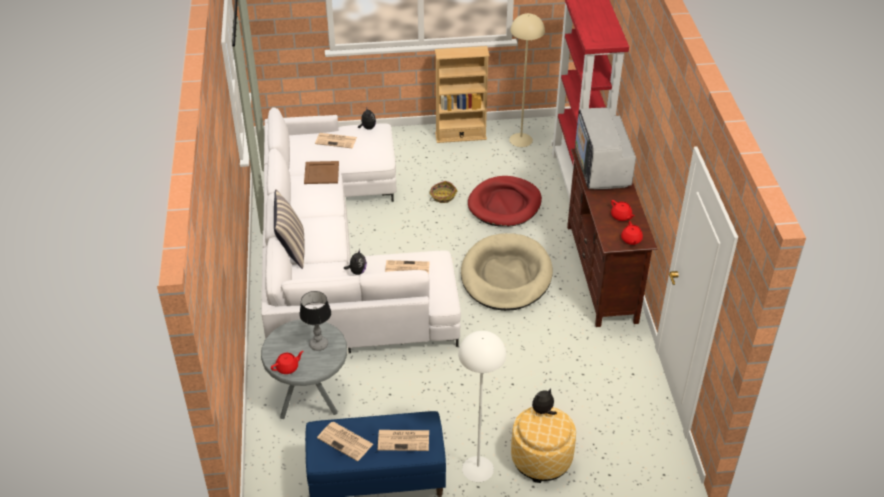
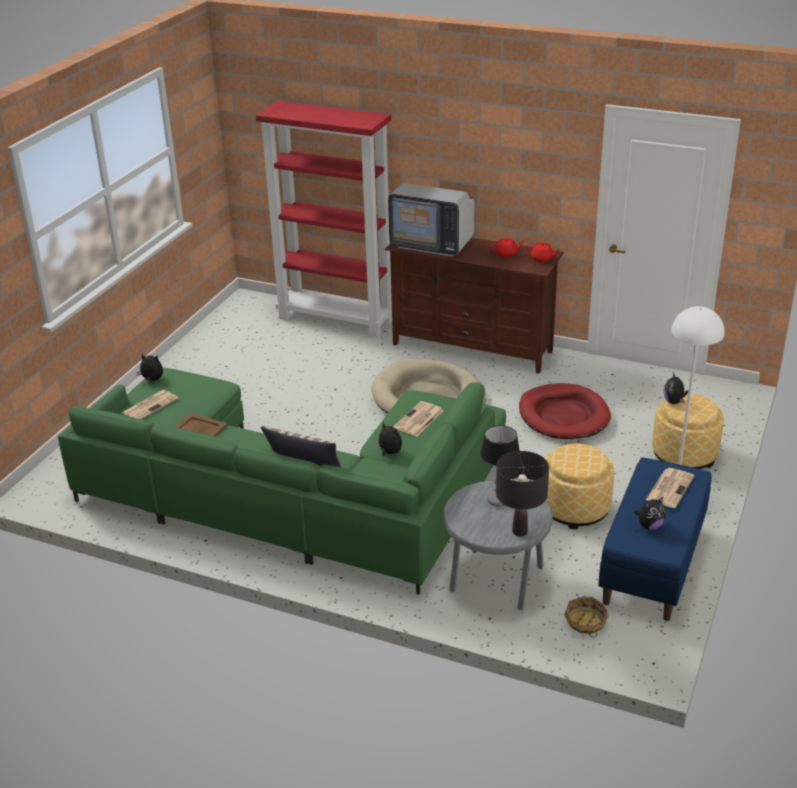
camera: 60 degrees left, 10 degrees down
white sofa [261,107,461,353] -> green sofa [58,367,506,595]
red teapot [271,351,304,374] -> black table lamp [496,451,549,536]
newspaper [317,422,373,461] -> plush toy [634,496,666,530]
basket [429,181,457,203] -> basket moved to [564,597,608,638]
beige bookcase [435,46,490,143] -> none
red dog bed [468,176,542,227] -> red dog bed moved to [519,383,611,439]
beige floor lamp [509,13,545,147] -> none
none -> ottoman [545,444,614,529]

